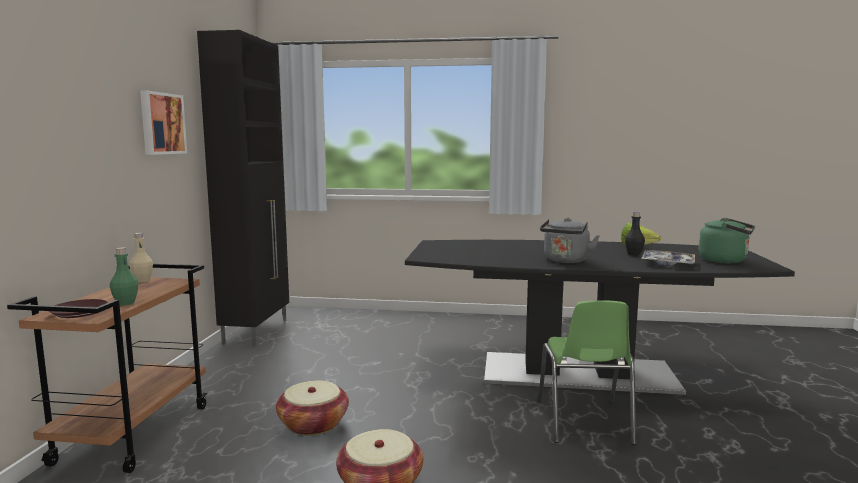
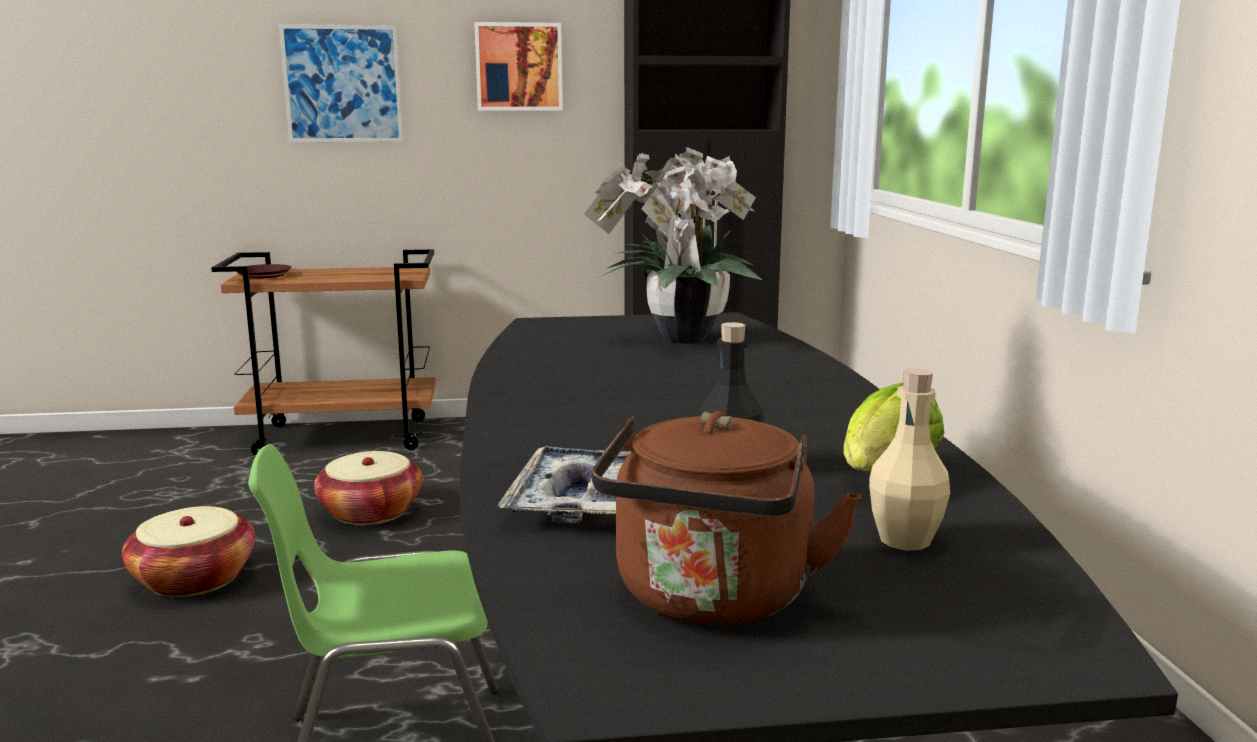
camera: 75 degrees right, 5 degrees up
green bottle [110,247,139,305] -> none
beige bottle [129,233,153,283] -> beige bottle moved to [869,368,950,551]
grey kettle [540,218,600,263] -> none
green kettle [698,218,755,263] -> brown kettle [591,411,861,625]
none -> picture [279,24,403,142]
none -> potted plant [584,147,762,343]

